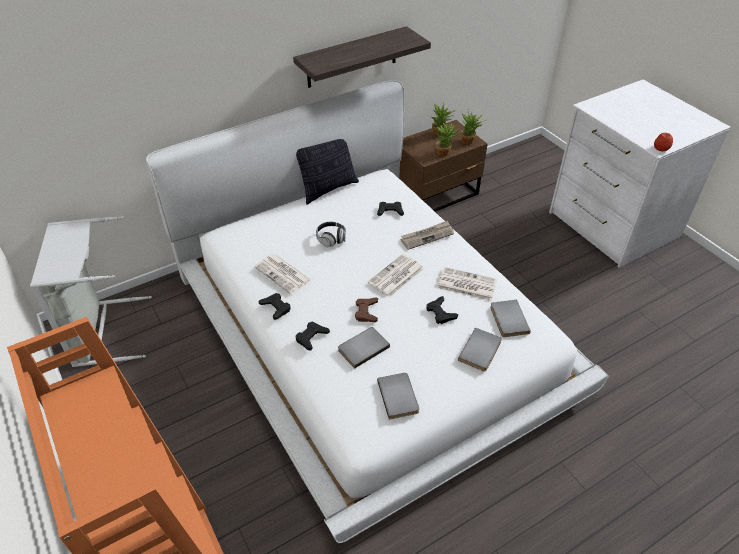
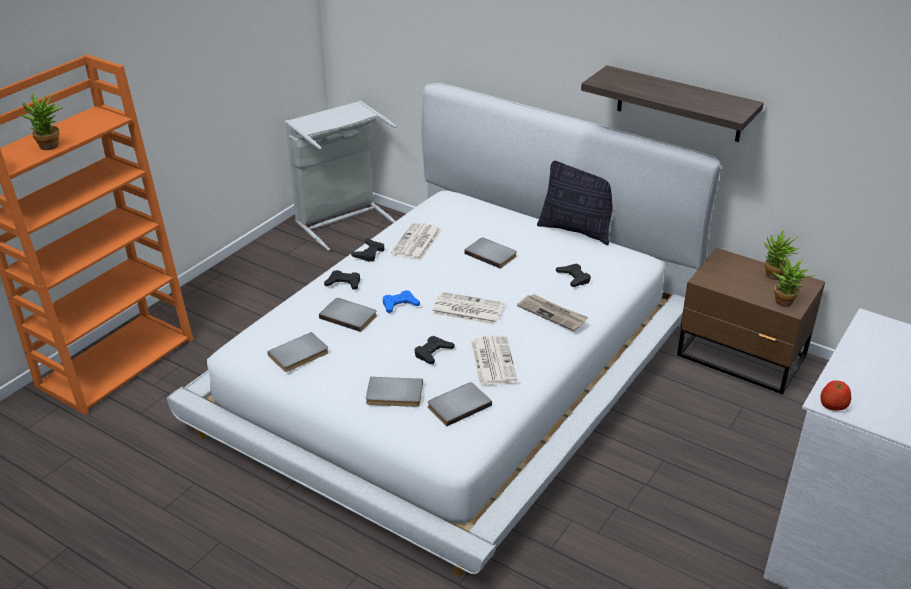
camera: 65 degrees right, 10 degrees down
headphones [316,222,346,247] -> grey book [464,238,517,269]
brown game controller [355,297,378,322] -> blue game controller [383,290,420,313]
potted plant [436,121,461,156] -> potted plant moved to [20,93,63,150]

